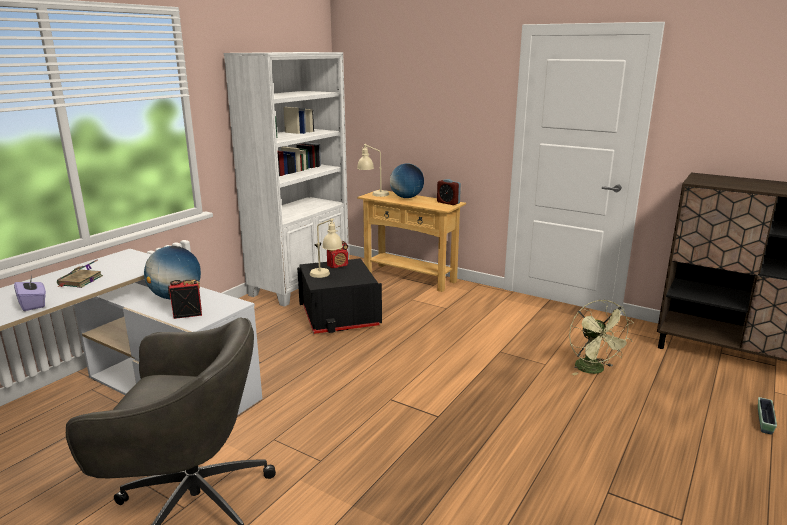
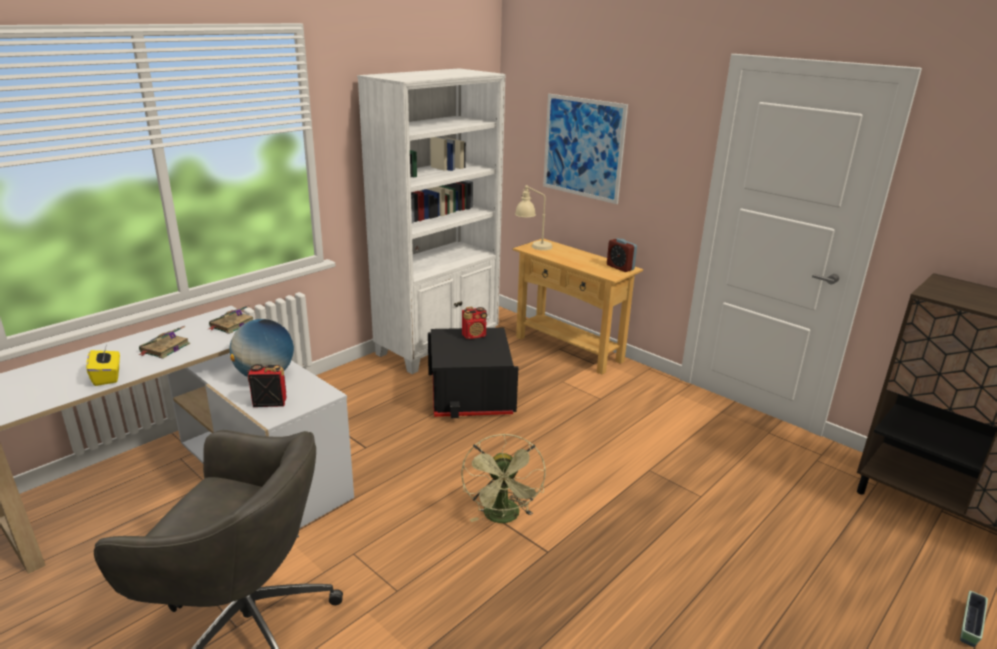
camera: 10 degrees right, 5 degrees up
purple tissue box [14,275,46,311] -> yellow tissue box [86,344,120,386]
beige table lamp [310,218,343,278] -> none
globe [390,163,424,198] -> none
green fan [569,300,634,375] -> green fan moved to [461,434,546,523]
none -> book [209,305,253,334]
none -> picture [543,94,628,204]

